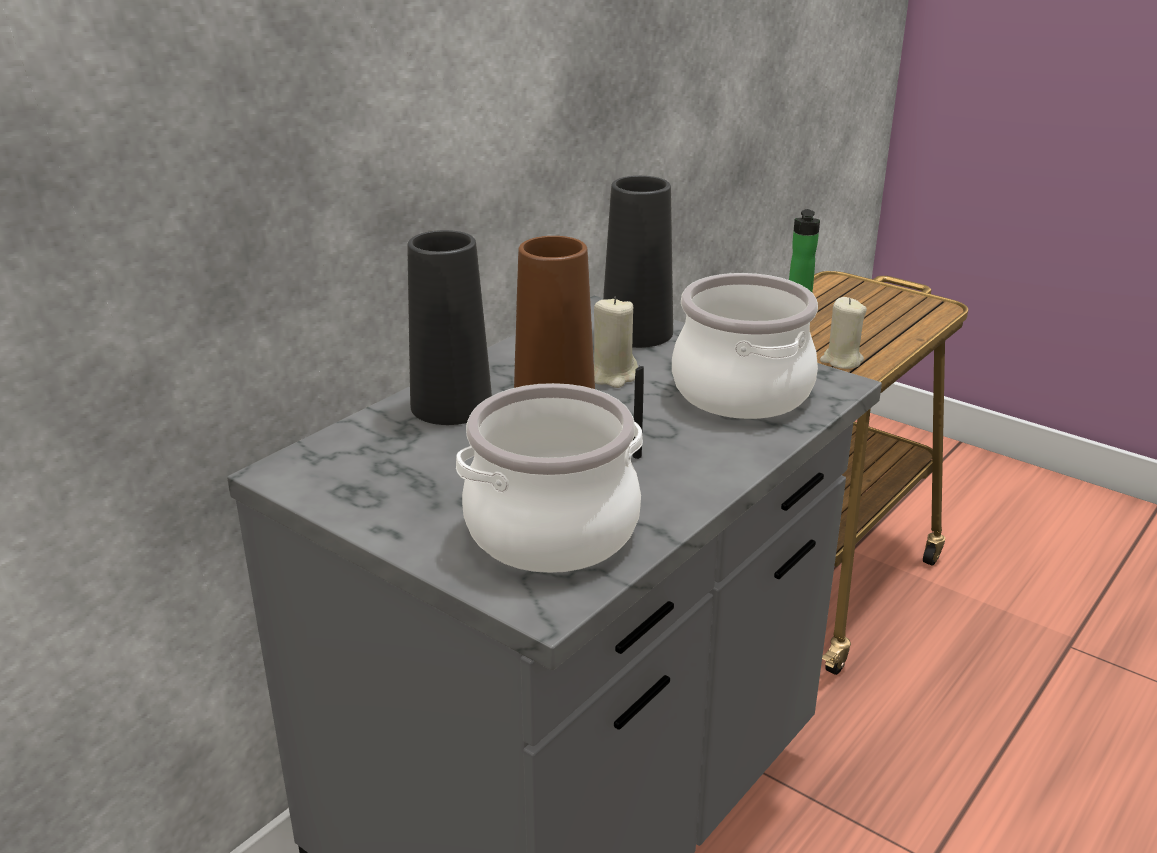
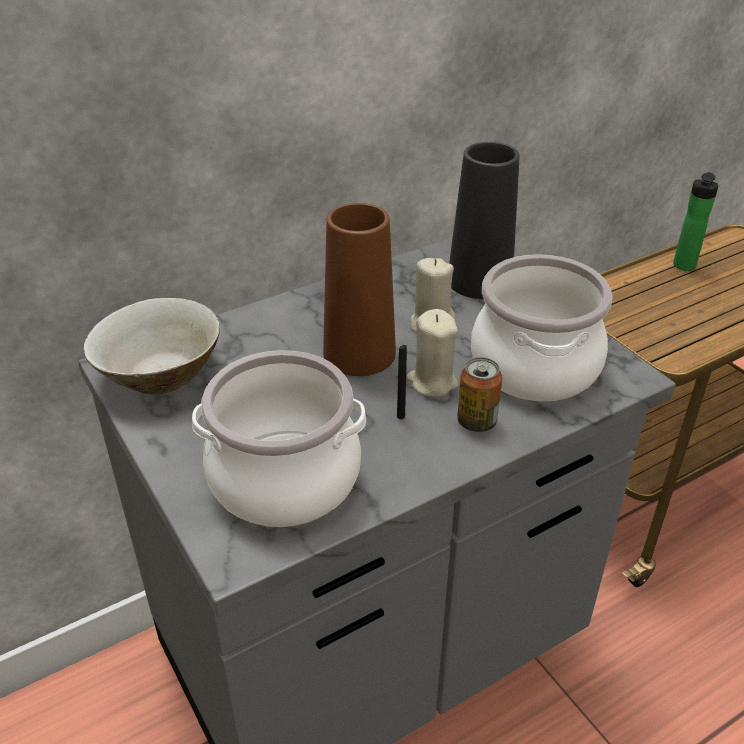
camera: 20 degrees right, 10 degrees up
black vase [407,230,492,425] -> none
beige candle [820,297,867,369] -> beige candle moved to [406,309,458,397]
none -> beige bowl [84,298,220,395]
none -> can [457,358,502,432]

